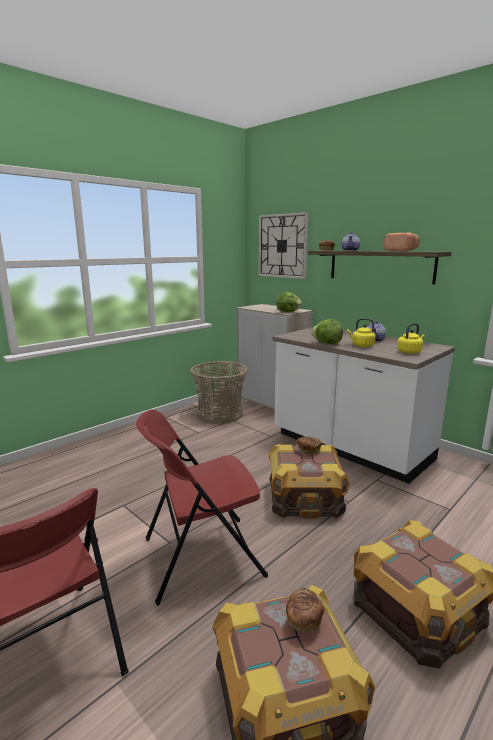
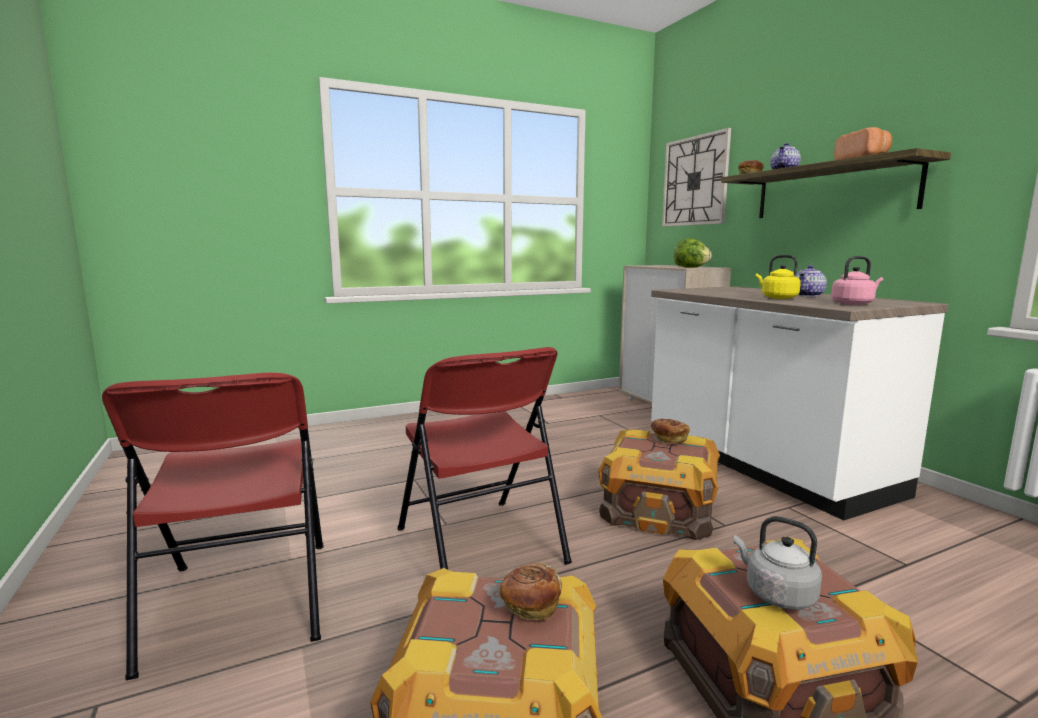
camera: 20 degrees right, 5 degrees down
red chair [136,410,268,606] -> red chair turned 120 degrees counterclockwise [397,347,572,569]
basket [190,361,248,424] -> none
lettuce [311,319,343,344] -> none
yellow kettle [397,323,425,354] -> pink kettle [831,256,883,305]
none -> grey kettle [734,516,822,610]

